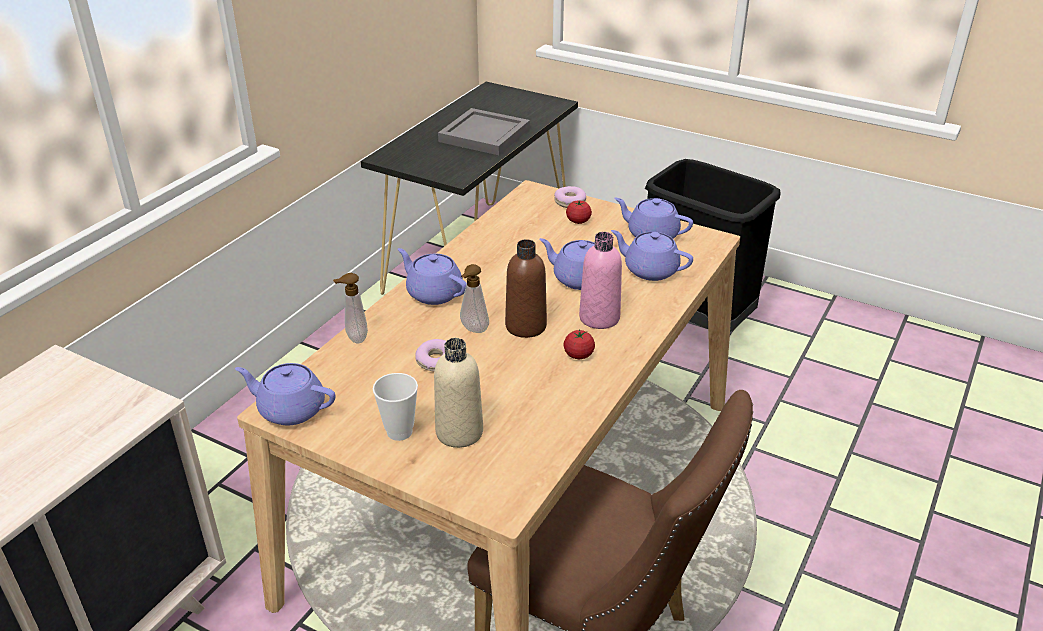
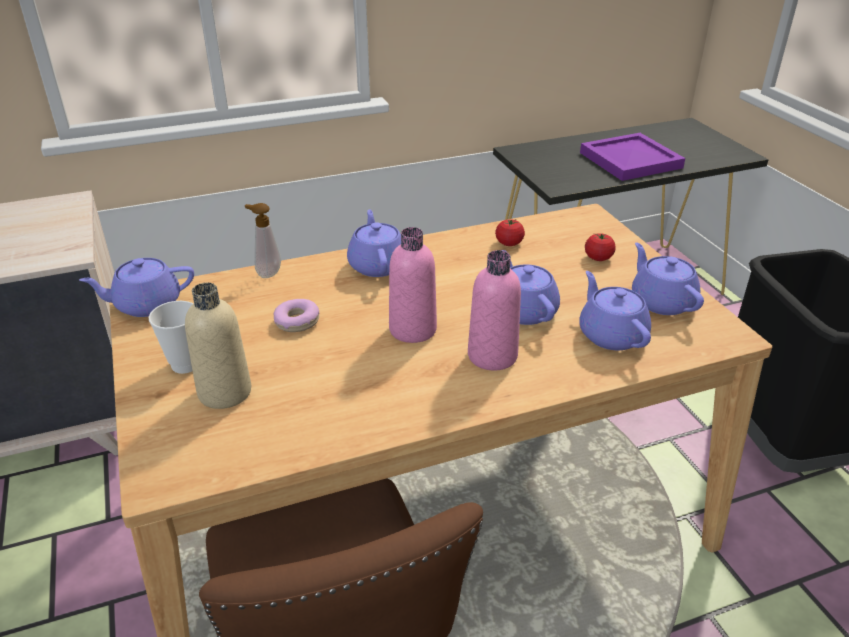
camera: 40 degrees right, 0 degrees up
purple teapot [235,363,336,425] -> purple teapot turned 75 degrees counterclockwise [79,258,194,317]
grey tray [438,108,530,155] -> purple tray [580,133,685,181]
soap dispenser [460,264,489,333] -> none
brown bottle [505,239,547,338] -> pink bottle [389,227,437,343]
donut [554,186,586,208] -> none
tomato [564,329,595,359] -> tomato moved to [495,219,525,246]

